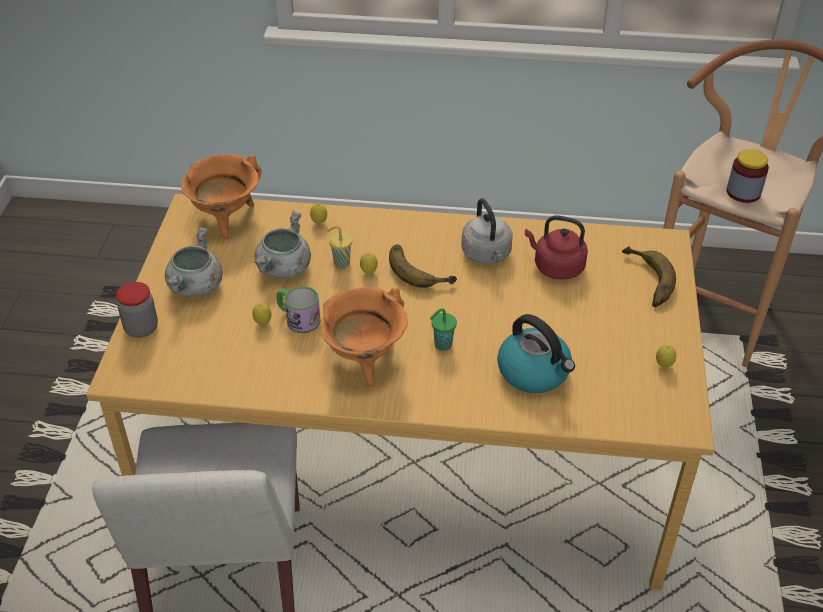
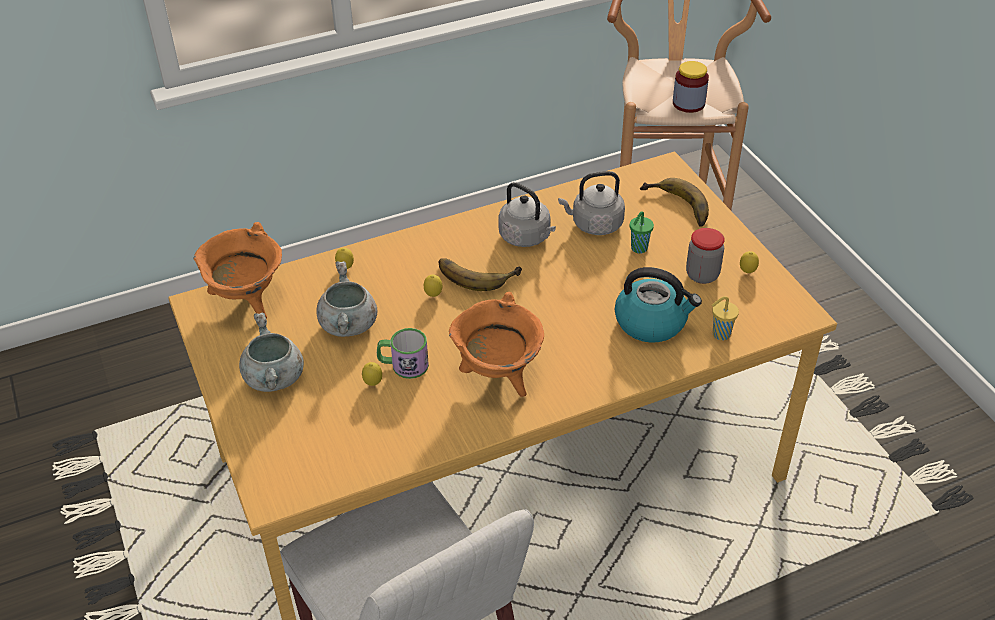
camera: 30 degrees left, 0 degrees up
jar [116,282,158,338] -> jar moved to [686,228,725,284]
yellow cup [327,225,352,268] -> yellow cup moved to [712,296,739,341]
green cup [430,308,457,351] -> green cup moved to [630,211,654,253]
red kettle [525,215,588,280] -> grey kettle [558,171,625,235]

